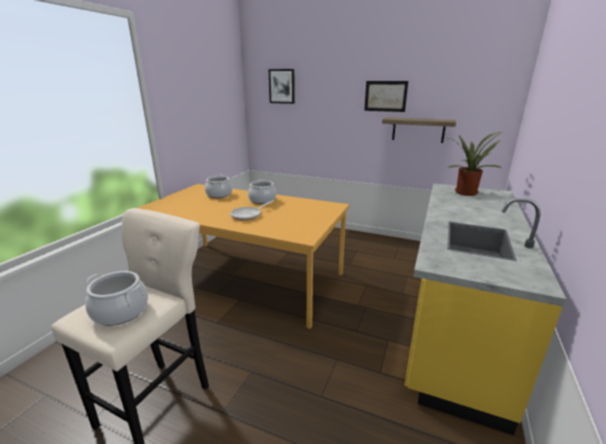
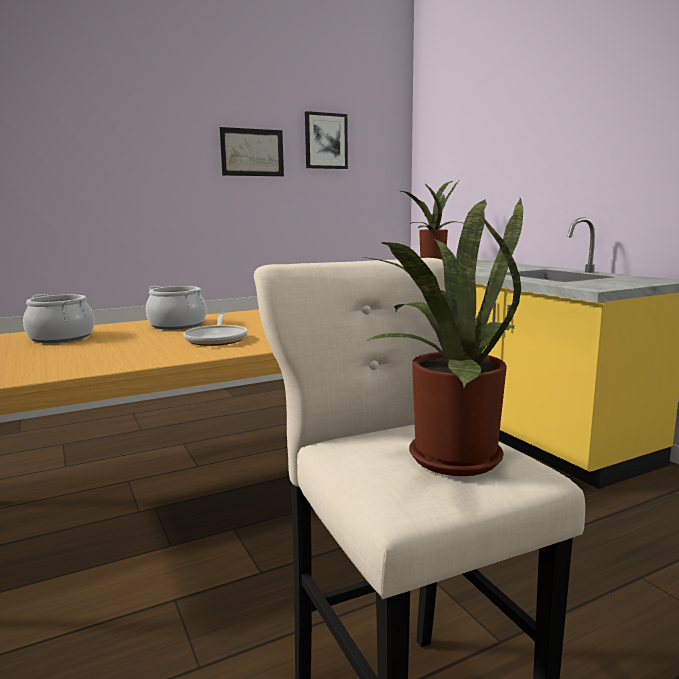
camera: 50 degrees left, 10 degrees down
cooking pot [85,271,148,326] -> potted plant [363,198,523,476]
picture [269,69,295,104] -> picture moved to [305,111,348,169]
shelf [382,117,456,143] -> none

